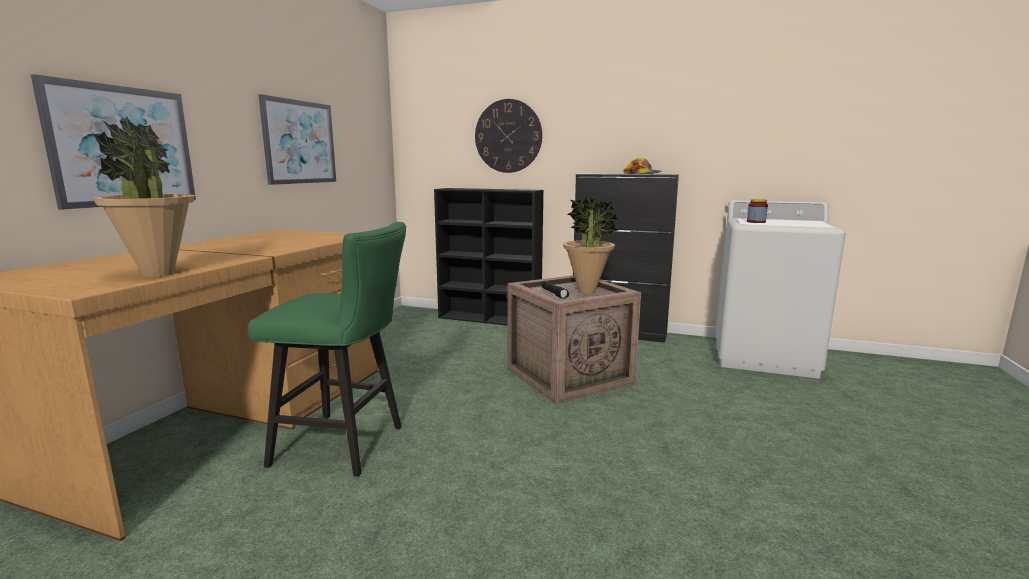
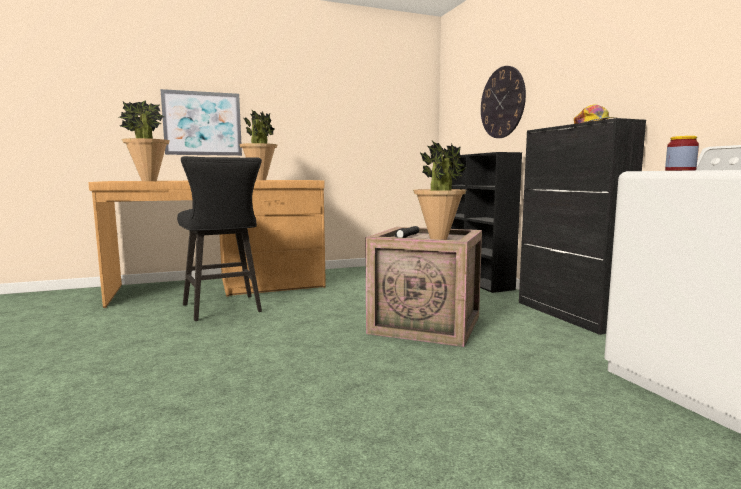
camera: 50 degrees right, 5 degrees down
green stool [248,222,406,477] -> black stool [177,156,262,321]
picture [258,94,336,185] -> none
none -> potted plant [239,109,277,180]

